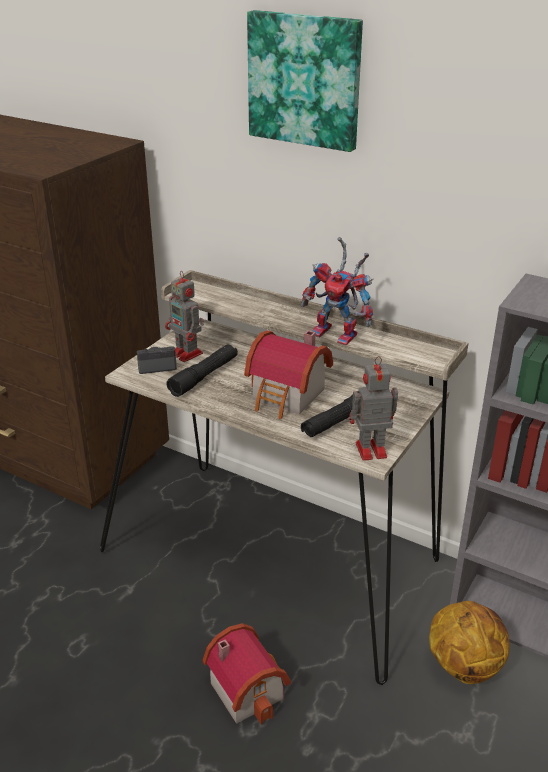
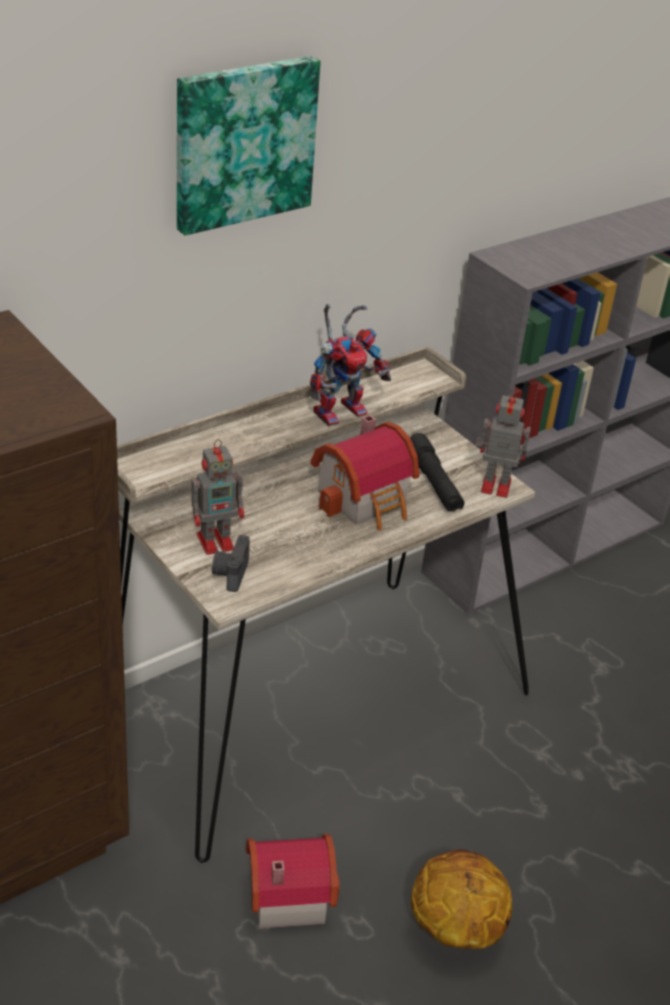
camera: 70 degrees left, 5 degrees up
black flashlight [167,345,238,397] -> none
toy house [203,623,291,725] -> toy house moved to [246,834,339,929]
toy robot [349,356,398,461] -> toy robot turned 90 degrees clockwise [476,389,531,498]
basketball [429,601,510,684] -> basketball moved to [411,849,512,949]

